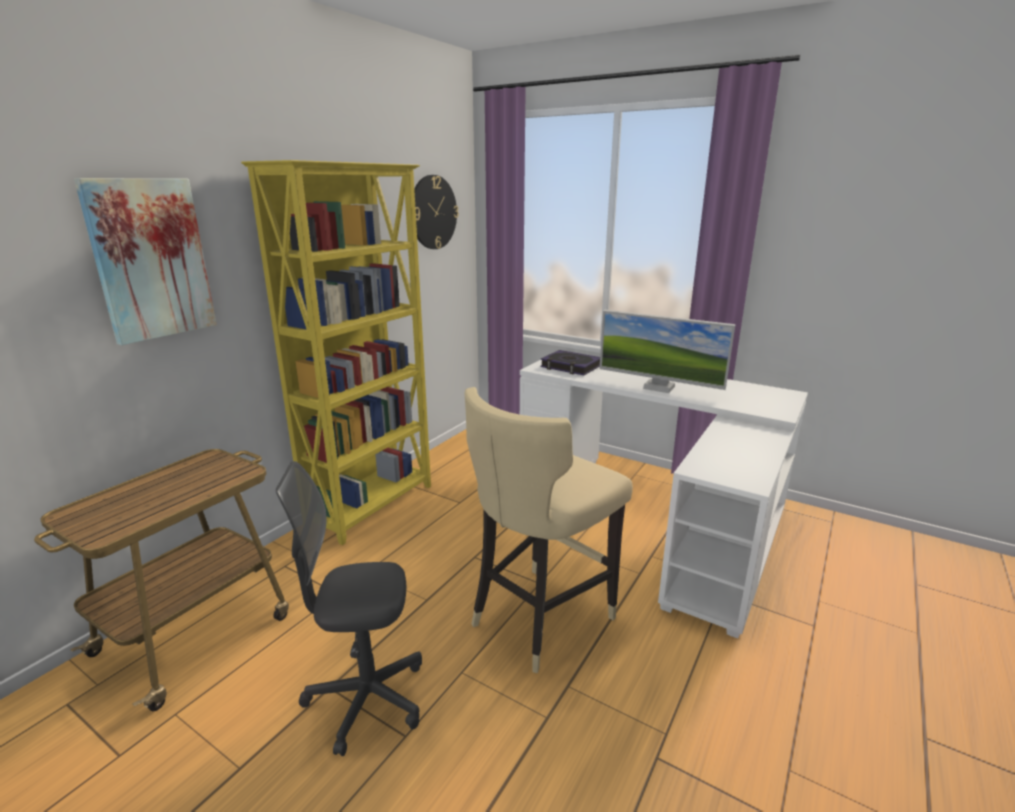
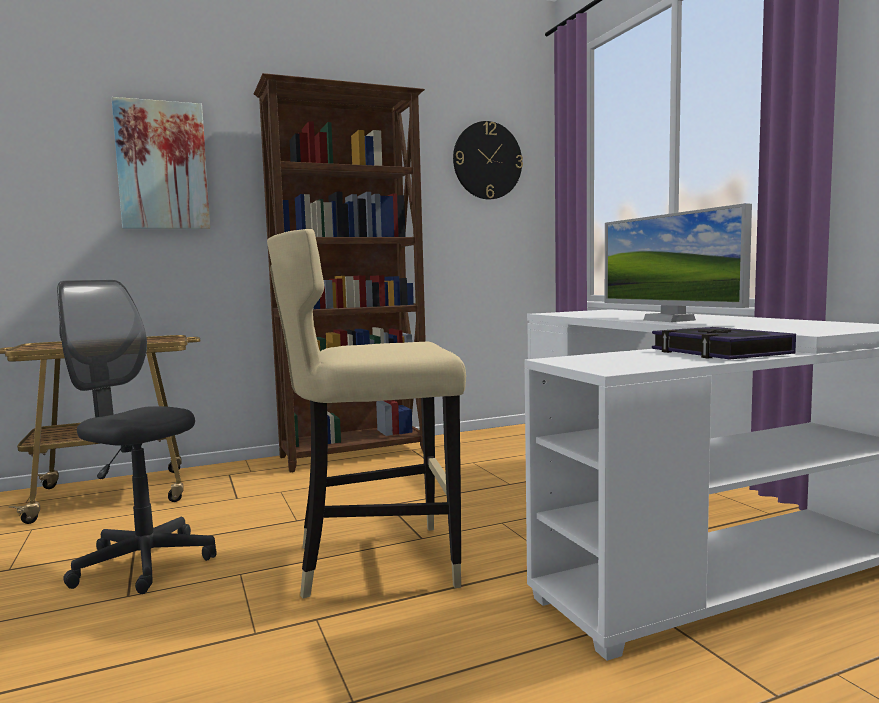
camera: 35 degrees right, 15 degrees down
yellow bookcase [241,160,431,545] -> brown bookcase [254,73,426,472]
book [540,350,600,375] -> book moved to [652,327,796,360]

